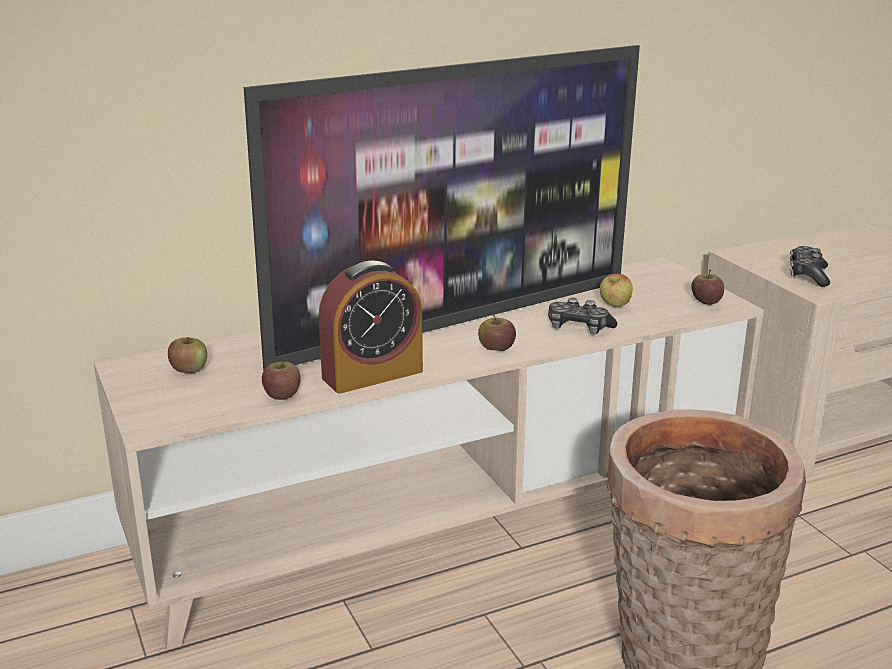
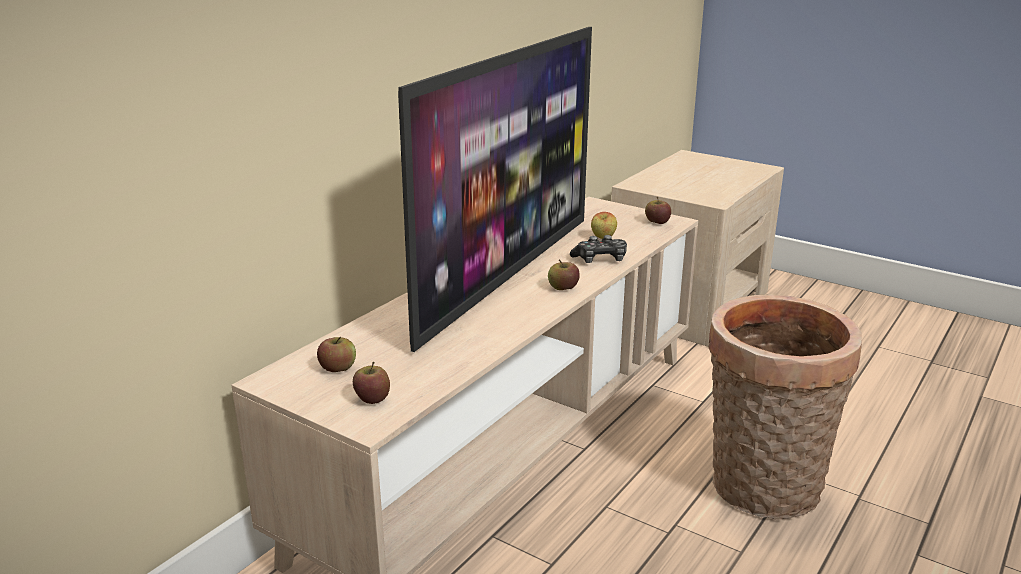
camera: 30 degrees left, 0 degrees up
apple [262,358,301,400] -> apple moved to [353,362,390,404]
alarm clock [319,260,423,394] -> none
game controller [790,246,830,287] -> none

